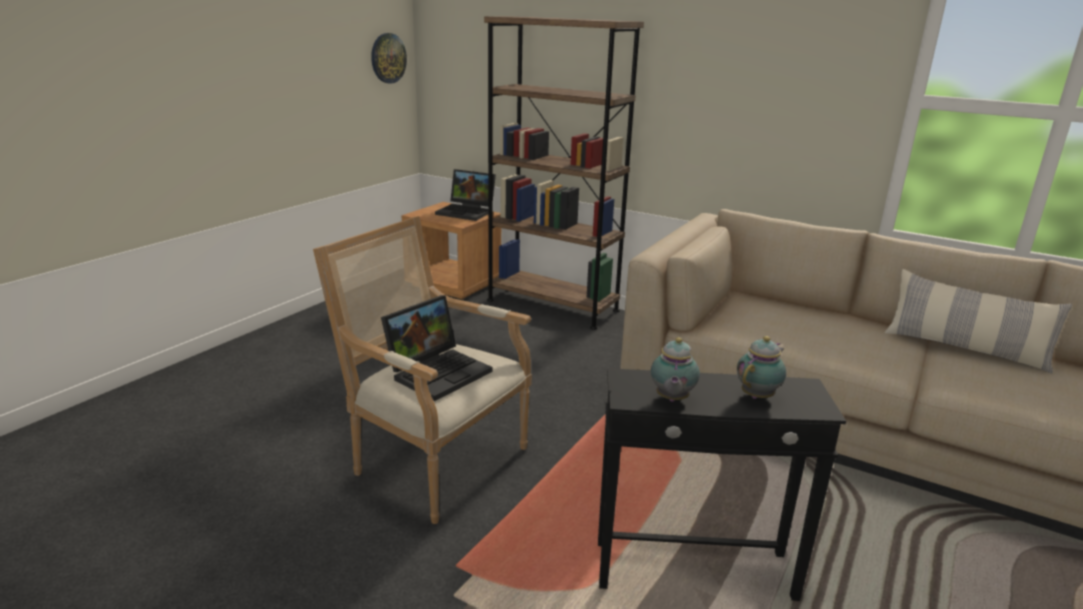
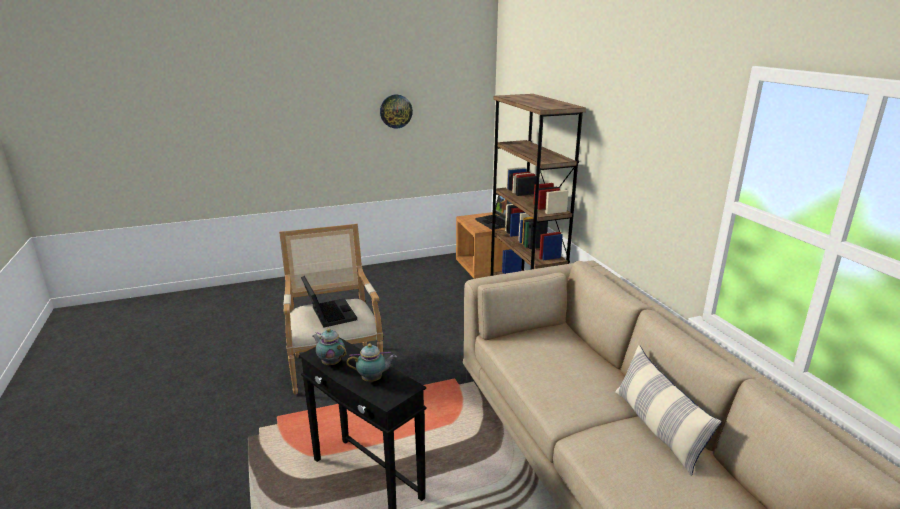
camera: 40 degrees right, 0 degrees up
wall clock [371,33,407,84] -> wall clock moved to [380,94,413,129]
laptop [381,295,492,401] -> laptop turned 105 degrees counterclockwise [301,276,357,328]
teapot [651,337,700,401] -> teapot turned 75 degrees clockwise [313,328,347,365]

